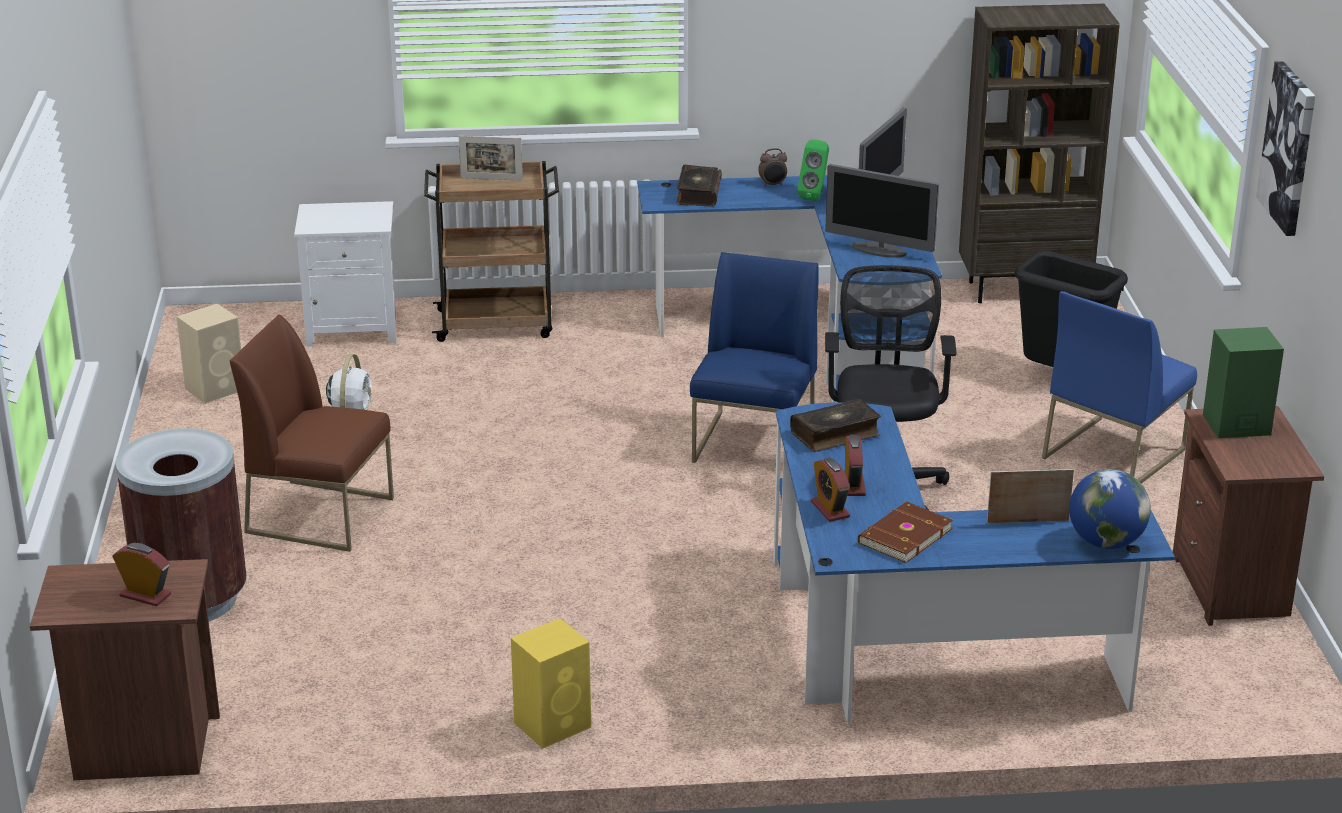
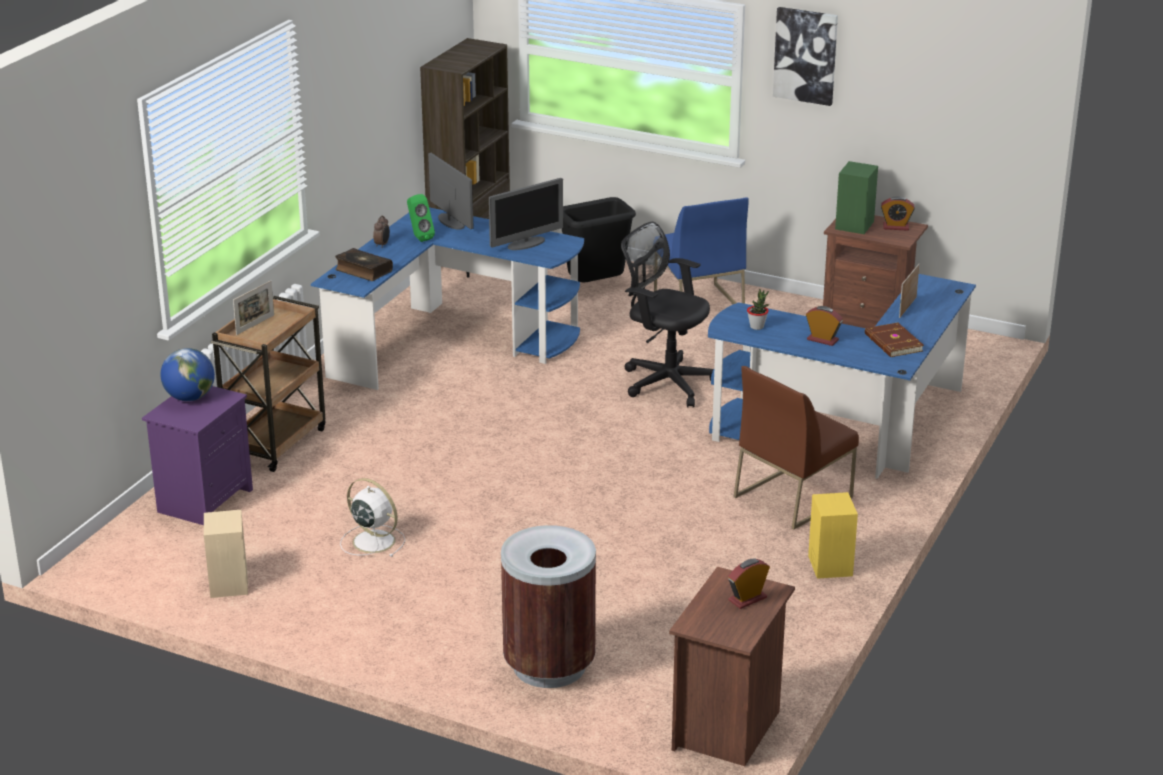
camera: 60 degrees left, 0 degrees up
brown chair [230,315,394,552] -> brown chair moved to [734,366,859,530]
white nightstand [294,201,396,347] -> purple nightstand [142,386,253,525]
blue chair [690,252,819,463] -> none
book [790,399,881,452] -> potted plant [747,289,769,330]
alarm clock [811,458,850,522] -> alarm clock moved to [881,196,915,231]
globe [1069,469,1151,549] -> globe moved to [160,348,215,401]

